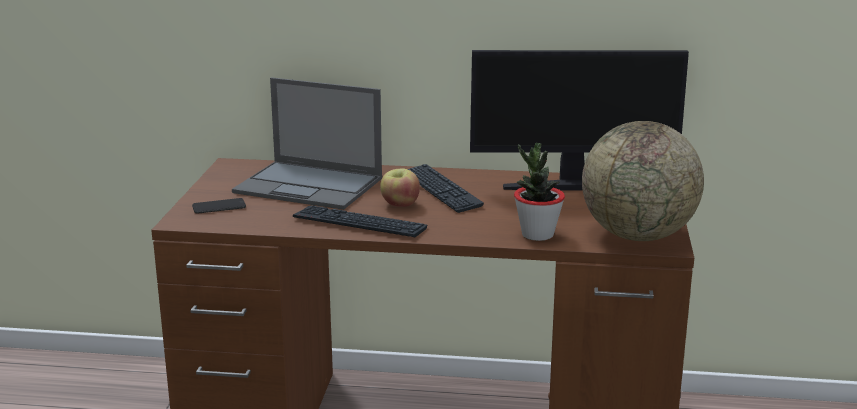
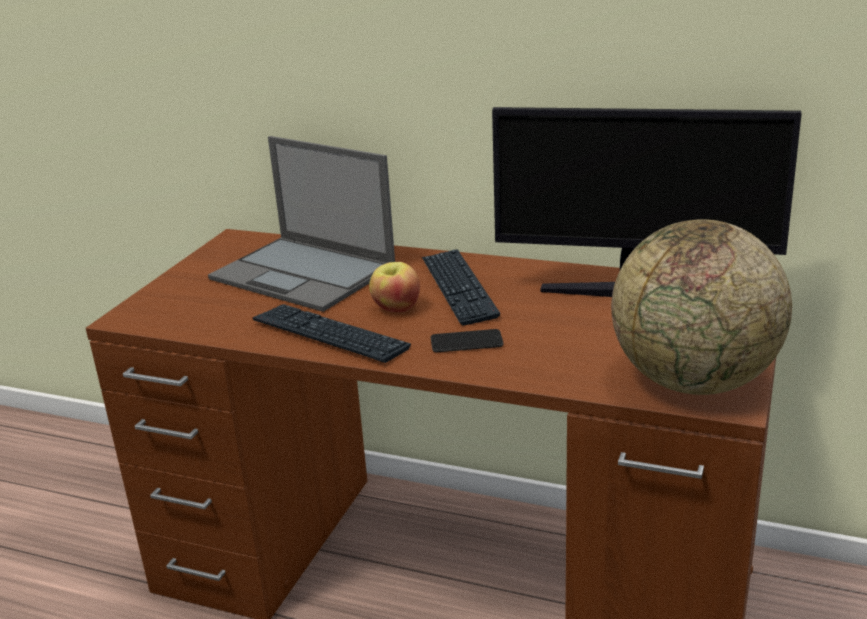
camera: 15 degrees right, 5 degrees up
phone [192,198,246,214] -> phone moved to [431,329,504,352]
potted plant [514,143,565,241] -> none

